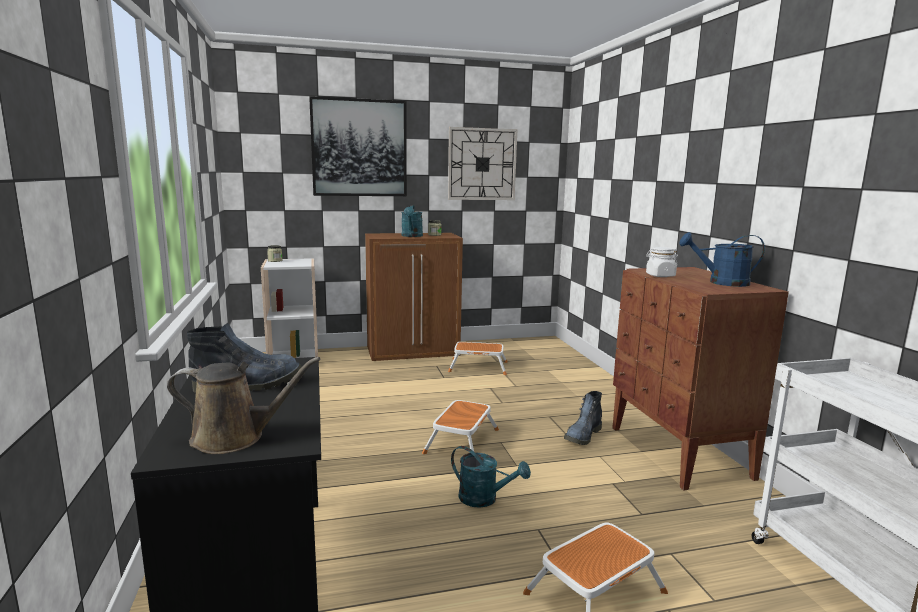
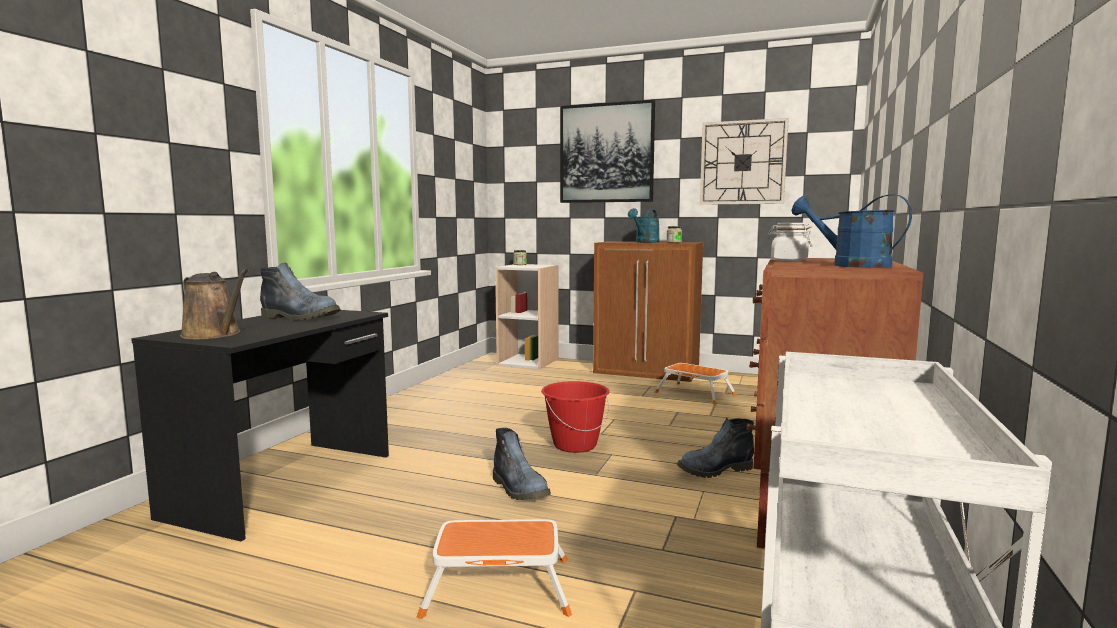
camera: 35 degrees right, 5 degrees down
orange step ladder [422,400,499,454] -> red bucket [541,381,610,453]
turquoise watering can [451,446,531,508] -> boot [493,428,551,500]

